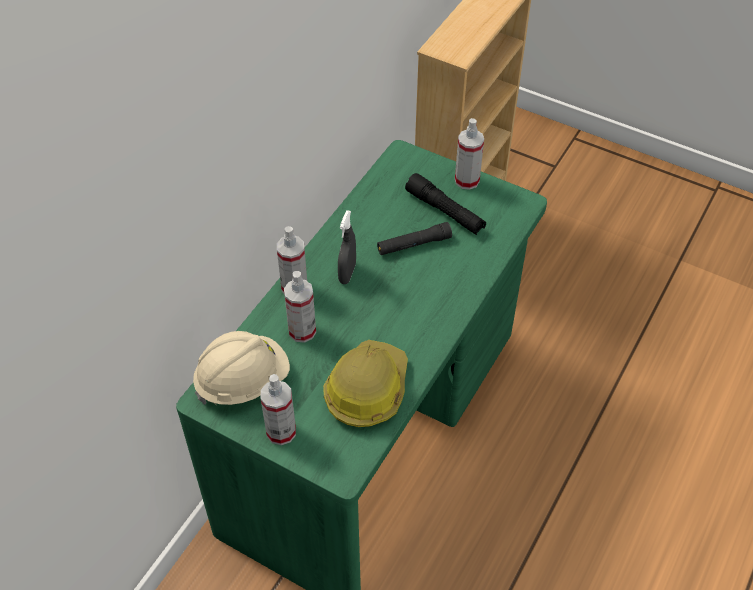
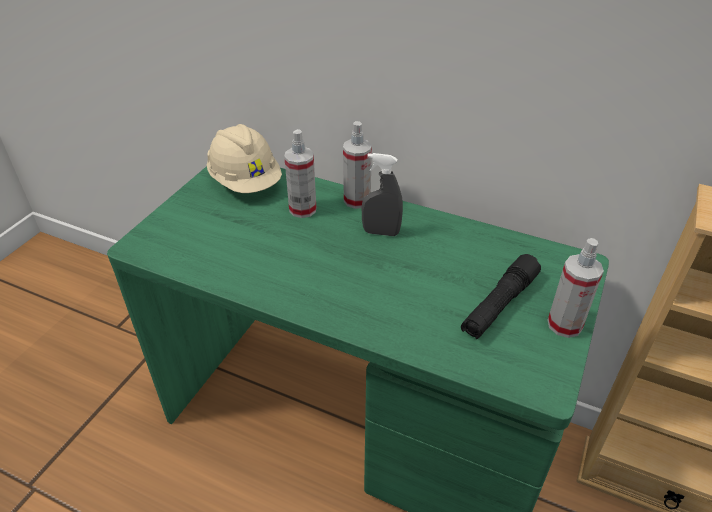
camera: 85 degrees right, 10 degrees down
spray bottle [261,374,296,445] -> none
hard hat [323,340,408,427] -> none
black flashlight [377,222,452,255] -> none

